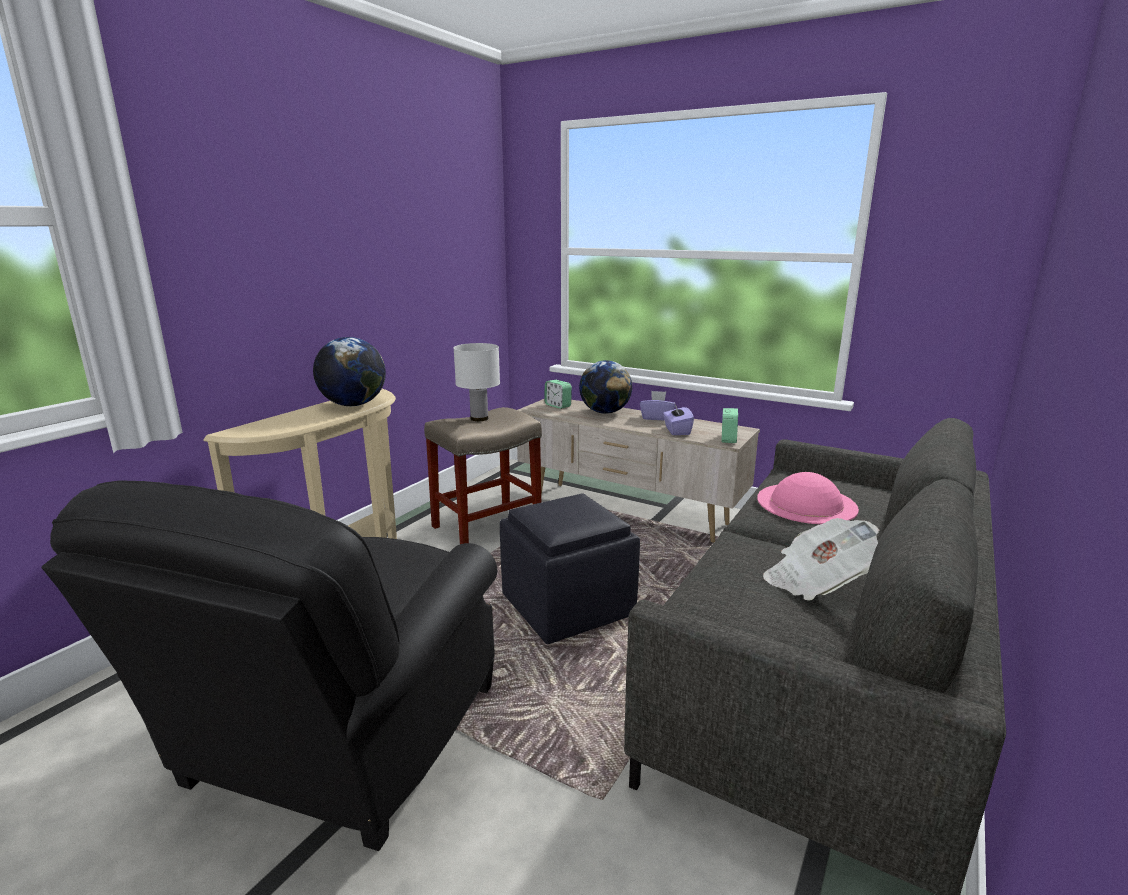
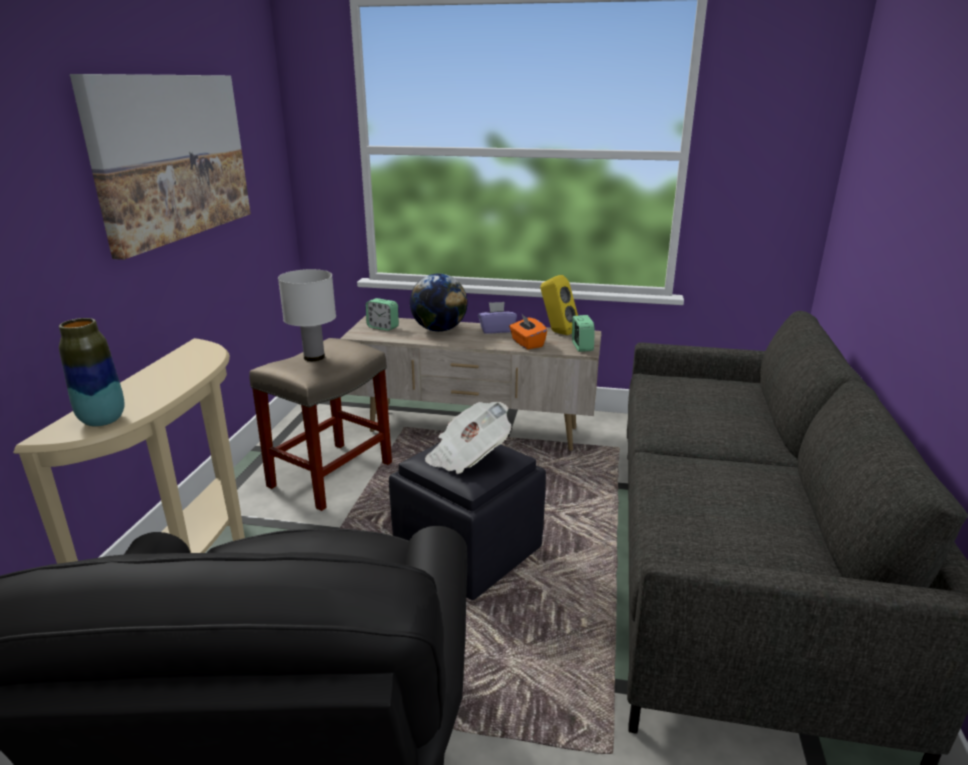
camera: 20 degrees left, 5 degrees up
globe [313,337,386,406] -> none
purple tissue box [663,403,694,435] -> orange tissue box [509,315,547,350]
pink hat [757,472,859,524] -> none
newspaper [763,518,880,601] -> newspaper moved to [425,402,511,474]
none -> vase [59,318,124,427]
none -> picture [70,74,251,260]
none -> yellow speaker [541,275,578,335]

